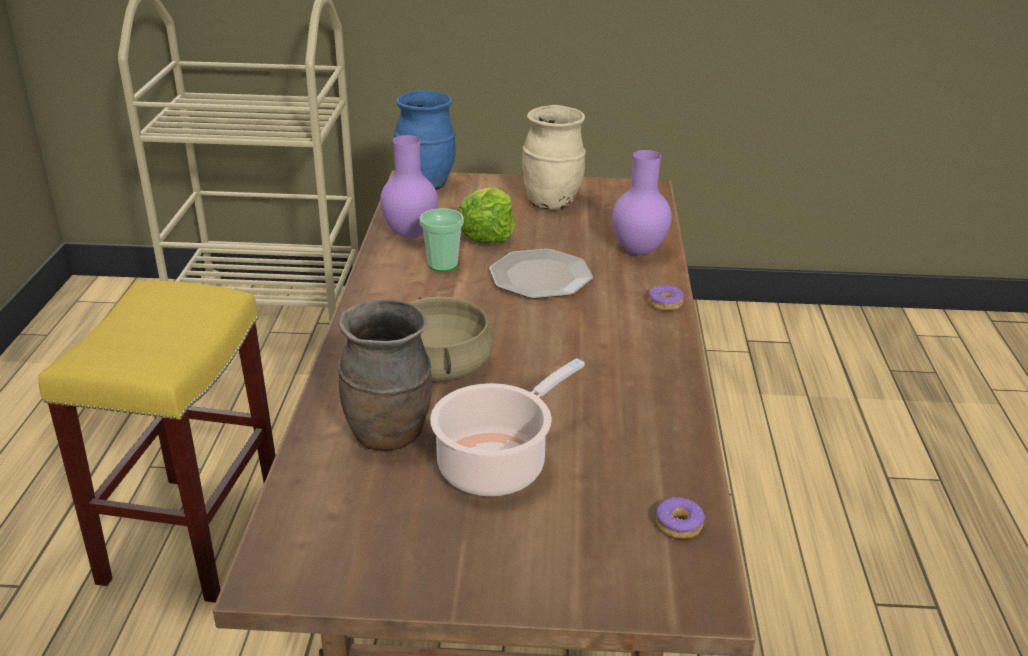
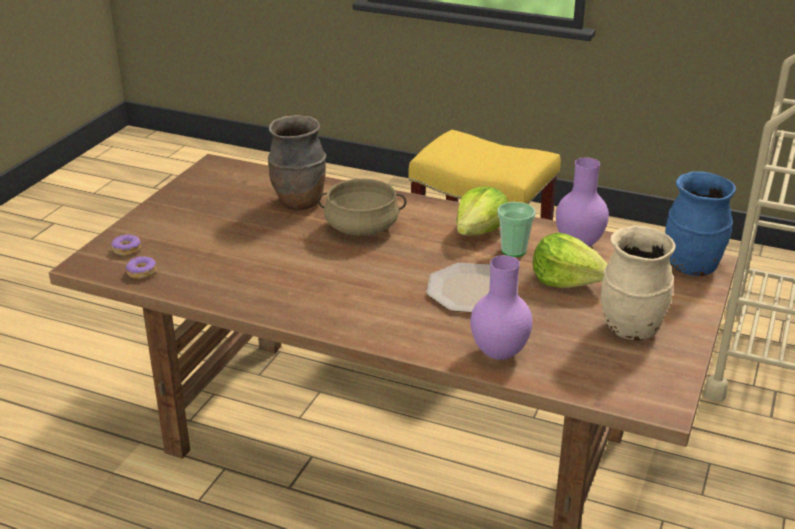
camera: 110 degrees right, 0 degrees up
cooking pot [430,358,585,496] -> none
donut [649,285,684,311] -> donut moved to [111,234,141,256]
none -> lettuce [456,187,508,236]

